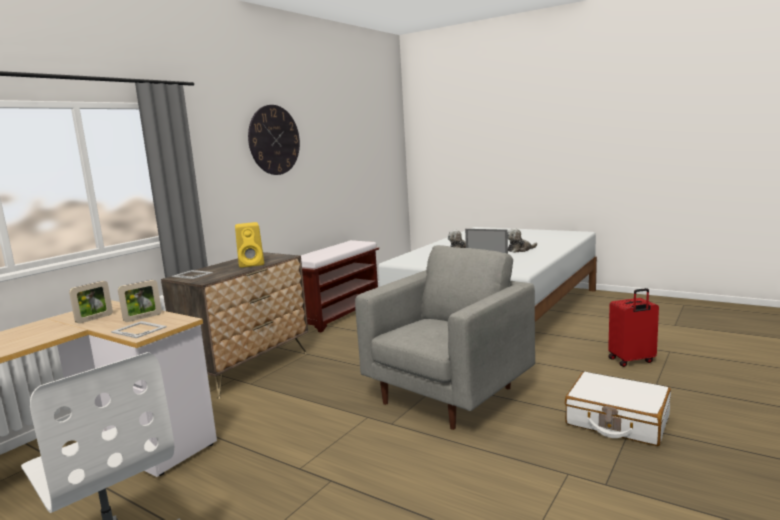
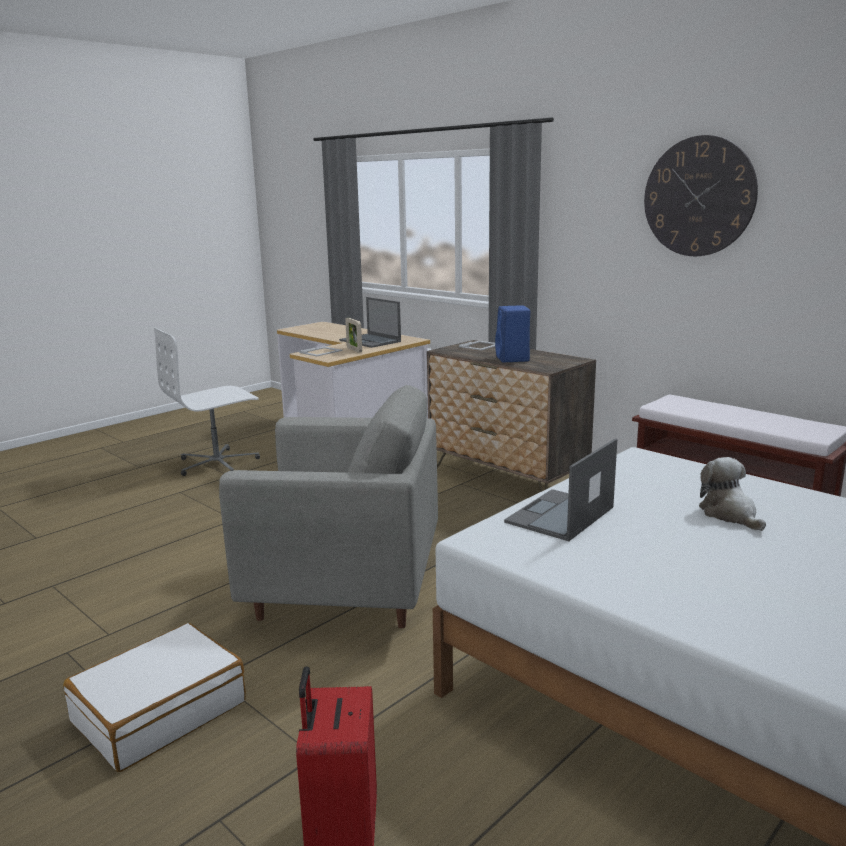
camera: 100 degrees right, 5 degrees up
picture frame [69,281,113,324] -> laptop [339,297,401,348]
yellow speaker [235,222,264,268] -> blue speaker [495,305,530,362]
grey armchair [355,245,535,430] -> grey armchair turned 45 degrees counterclockwise [219,385,438,628]
plush toy [508,228,537,253] -> none

